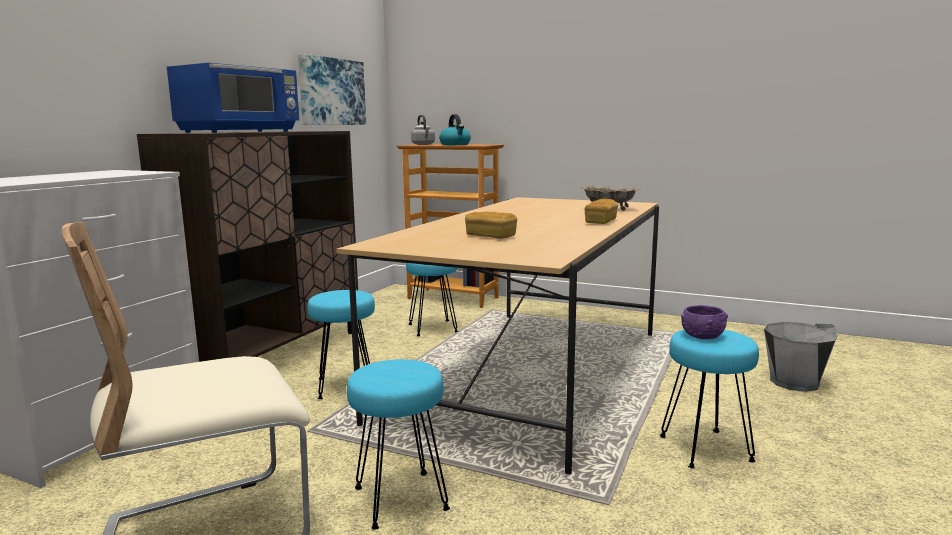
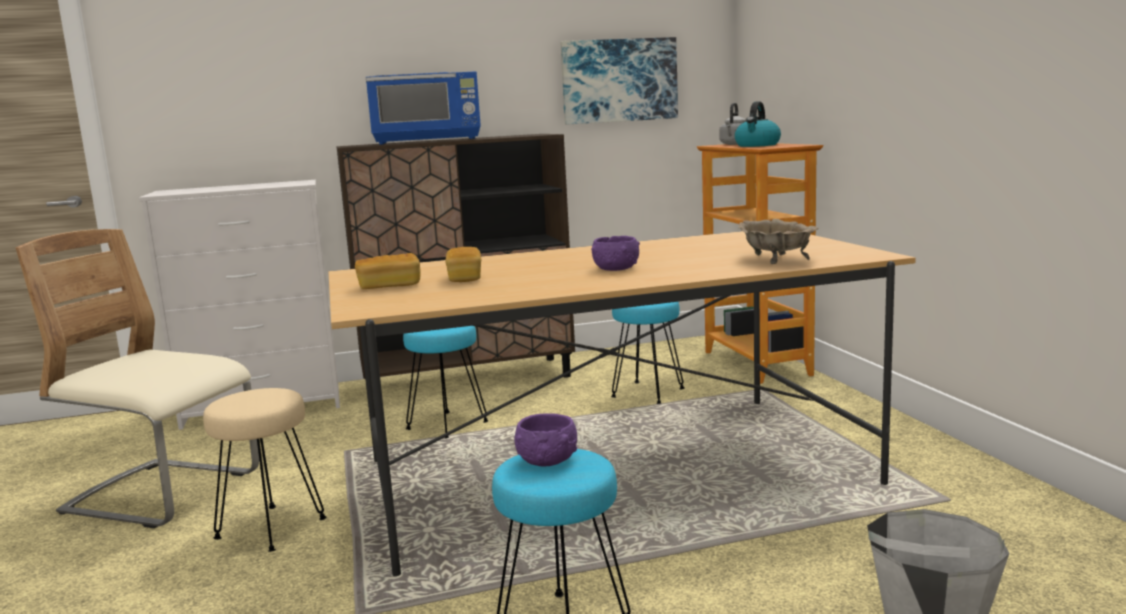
camera: 50 degrees right, 0 degrees up
turquoise stool [347,359,450,530] -> beige stool [203,388,326,552]
bread [585,199,618,224] -> bread moved to [355,253,421,289]
none -> purple bowl [591,236,640,271]

